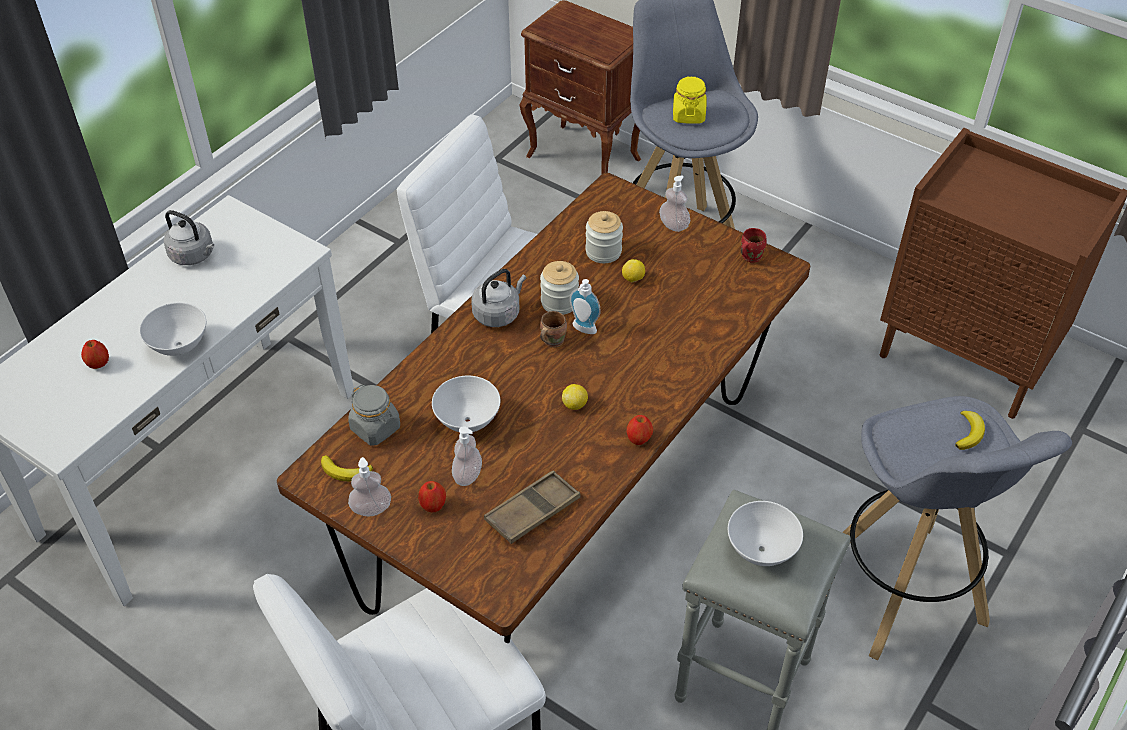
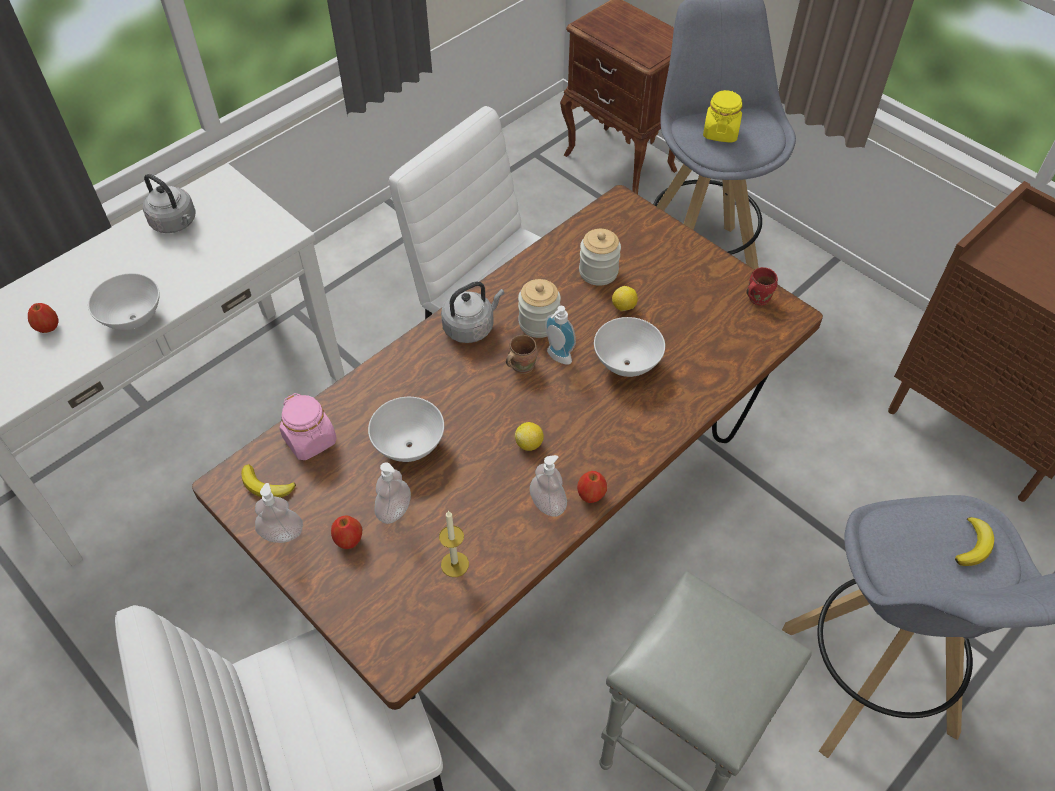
camera: 10 degrees right, 5 degrees up
grey jar [348,384,400,445] -> pink jar [279,393,337,460]
brown tray [484,470,581,544] -> candle [439,511,469,577]
soap dispenser [659,176,690,232] -> soap dispenser moved to [530,455,567,517]
white bowl [728,501,803,566] -> white bowl moved to [594,317,665,377]

